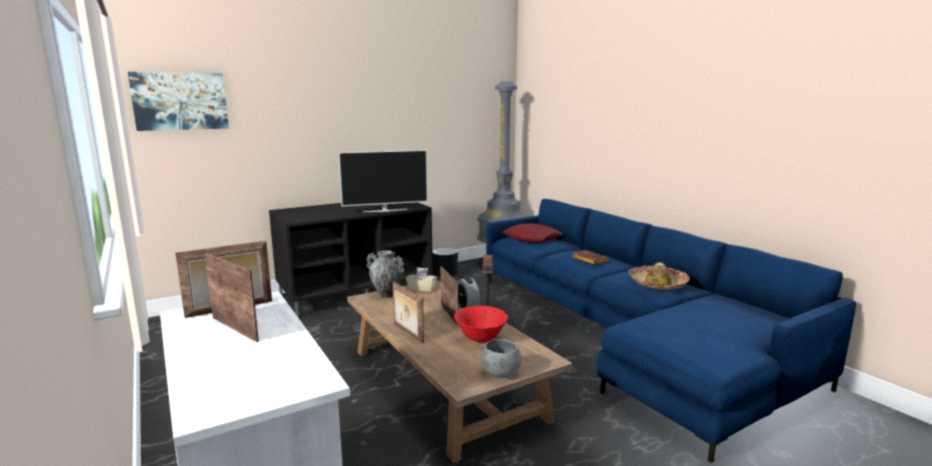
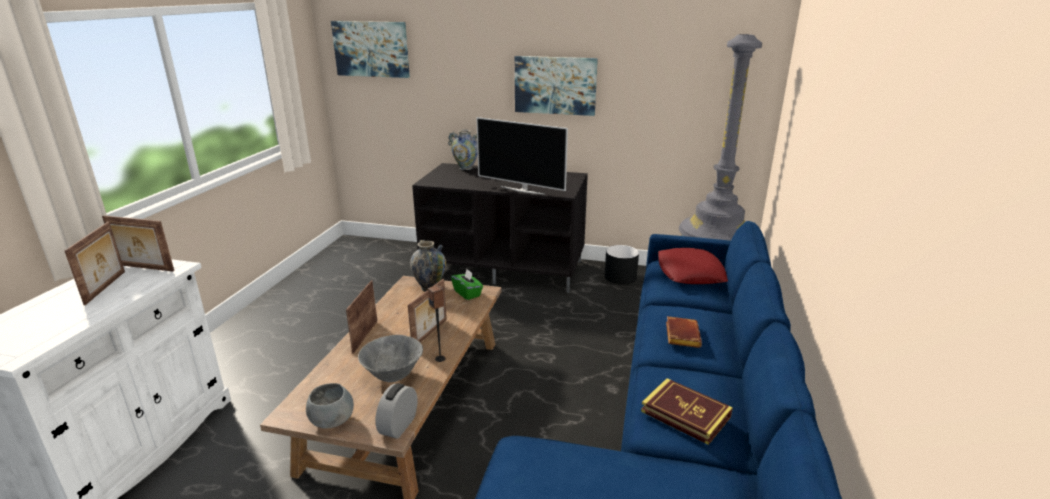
camera: 45 degrees right, 10 degrees up
beige tissue box [406,267,437,292] -> green tissue box [451,269,483,300]
red bowl [454,306,508,343] -> grey bowl [358,335,423,382]
alarm clock [457,277,480,308] -> alarm clock moved to [375,383,417,439]
hat [629,262,690,290] -> book [641,378,733,445]
none -> vase [448,130,478,170]
none -> picture [515,56,598,116]

